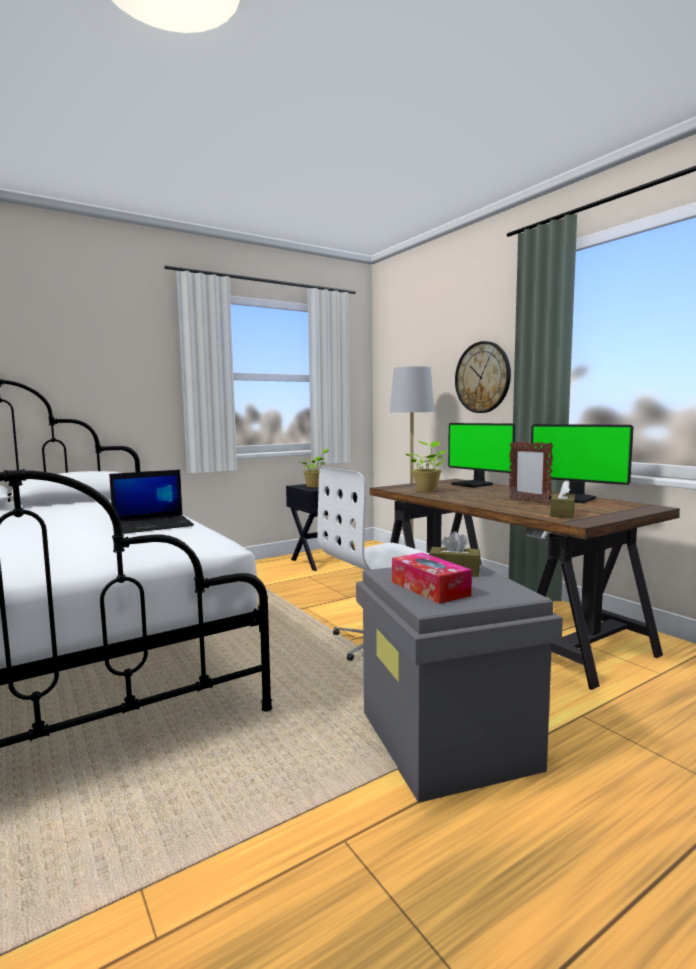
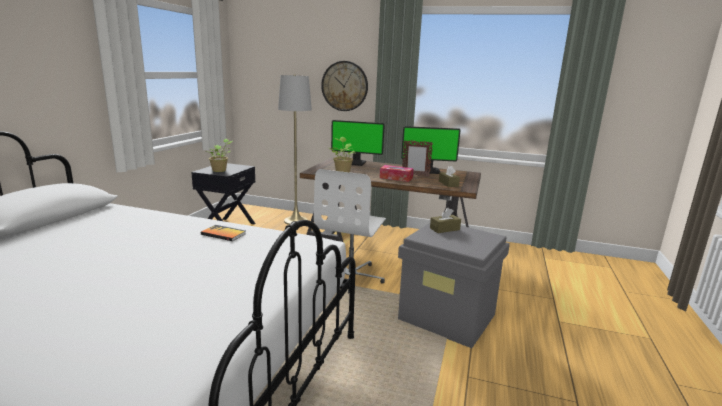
camera: 40 degrees left, 10 degrees up
laptop [109,470,194,534] -> book [201,225,246,241]
tissue box [392,553,472,604] -> tissue box moved to [380,165,414,182]

